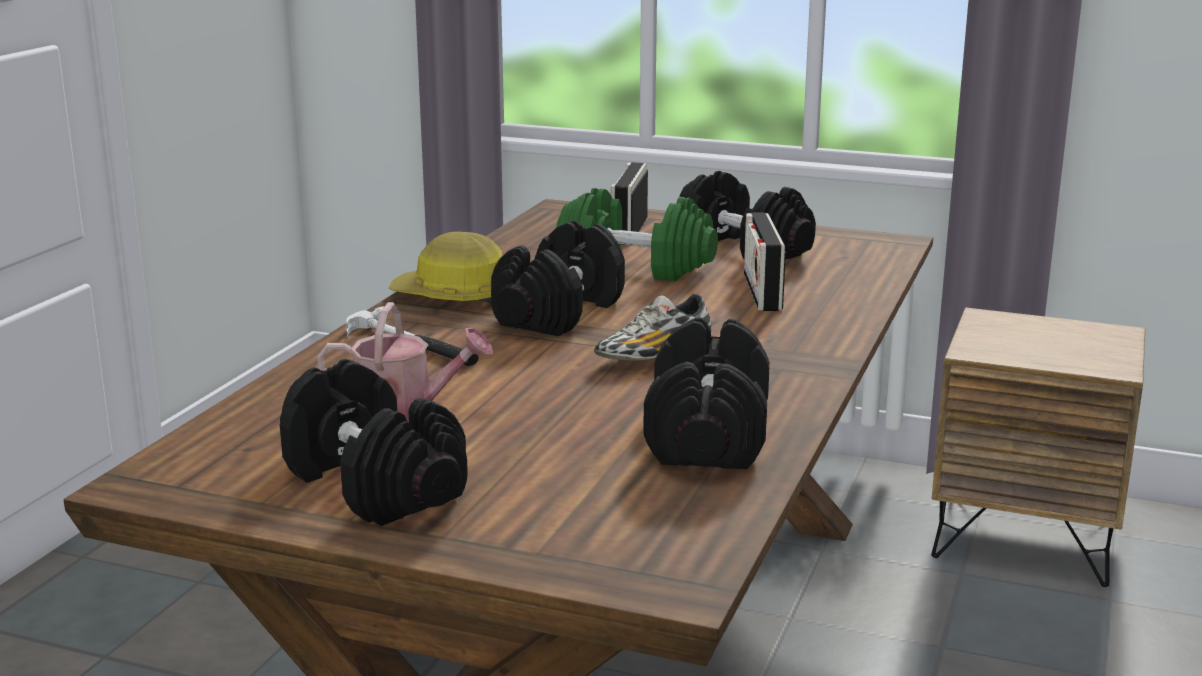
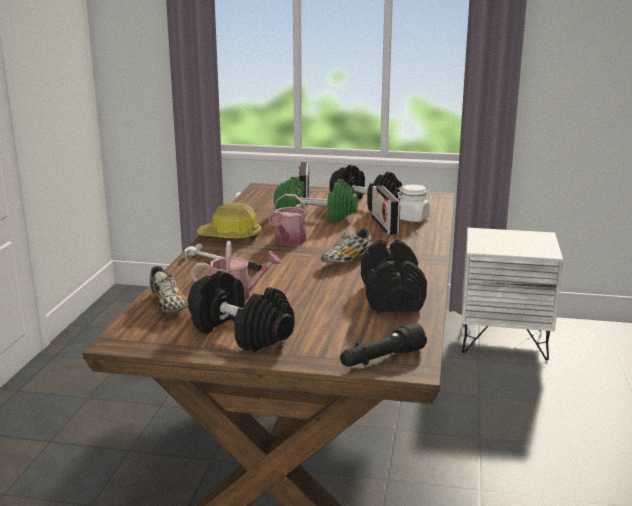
camera: 10 degrees left, 0 degrees up
black dumbbell [491,220,625,336] -> watering can [269,194,308,245]
brown nightstand [931,308,1145,587] -> white nightstand [462,228,563,360]
none -> shoe [150,266,187,313]
none -> black flashlight [340,323,427,367]
none -> white jar [397,184,432,222]

